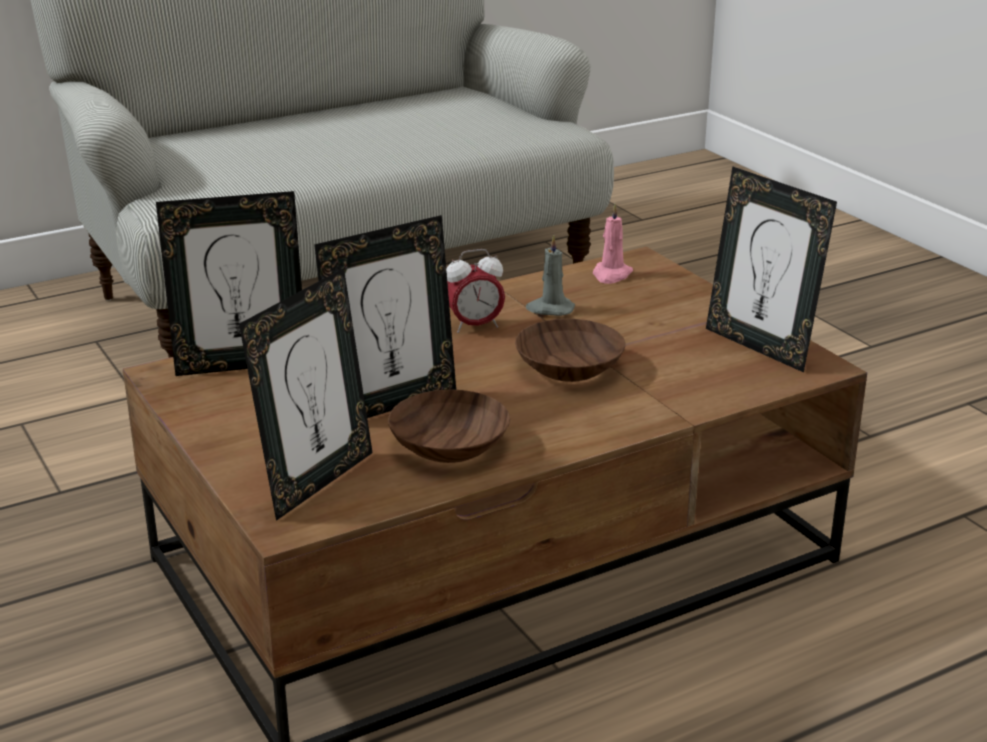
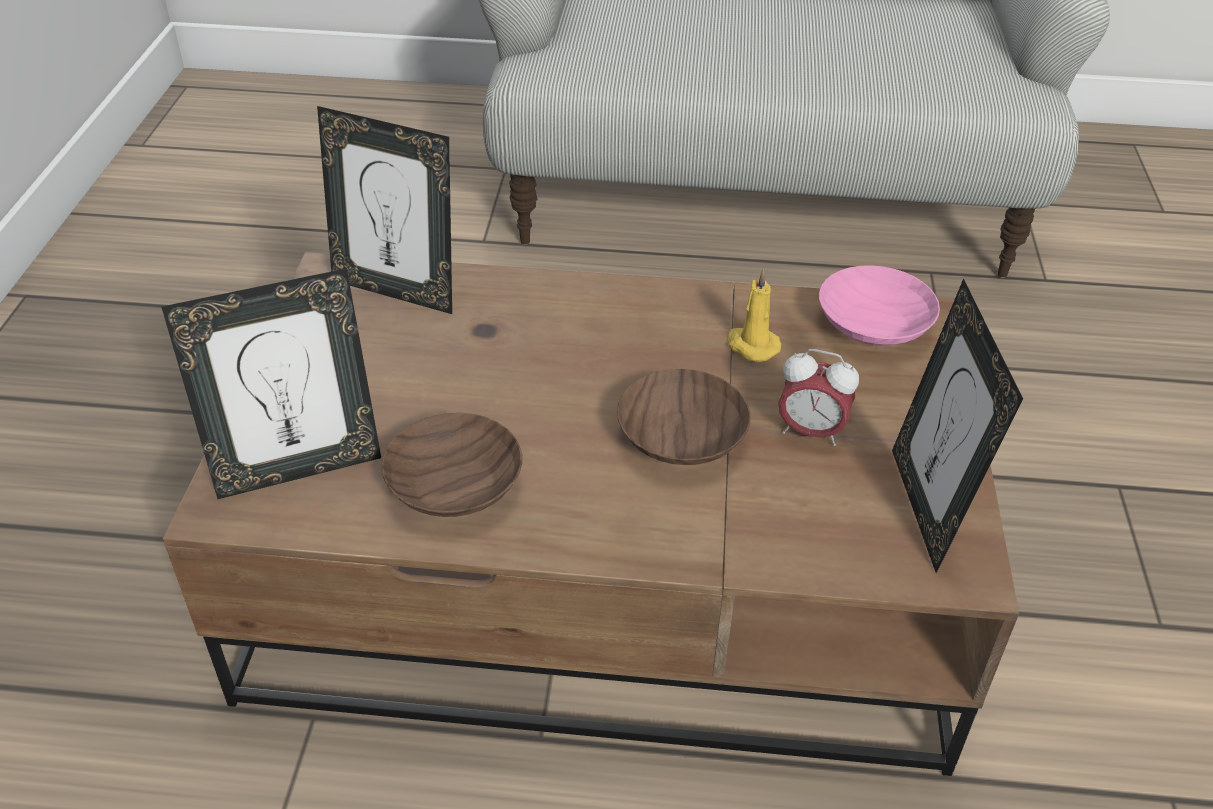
camera: 35 degrees right, 15 degrees up
picture frame [314,215,456,418] -> none
alarm clock [446,249,505,333] -> alarm clock moved to [778,349,859,446]
grey candle [526,235,575,316] -> yellow candle [728,269,781,362]
pink candle [593,204,633,284] -> pink bowl [819,265,940,346]

